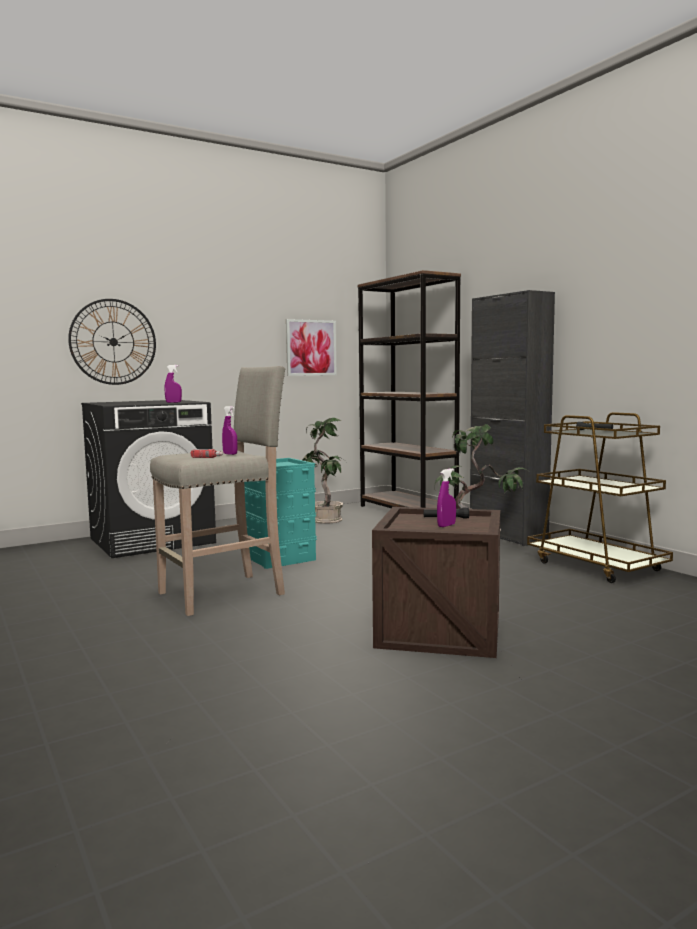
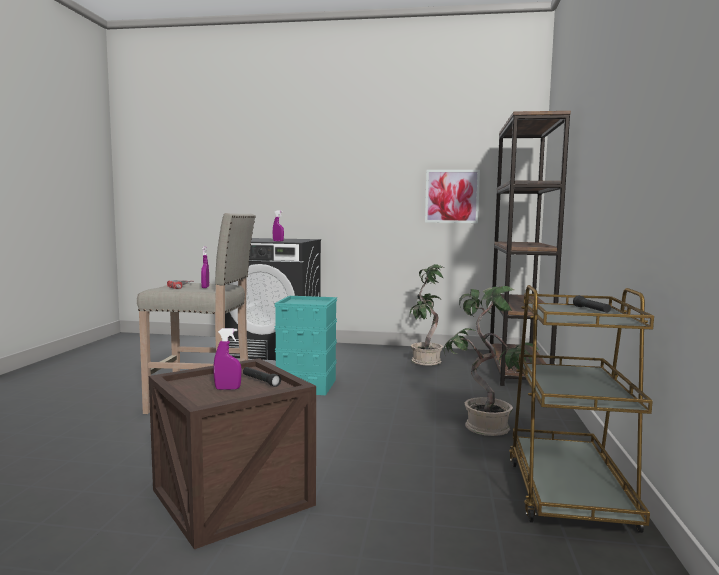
camera: 40 degrees right, 0 degrees up
wall clock [68,299,156,385] -> none
black cabinet [470,290,555,546] -> none

